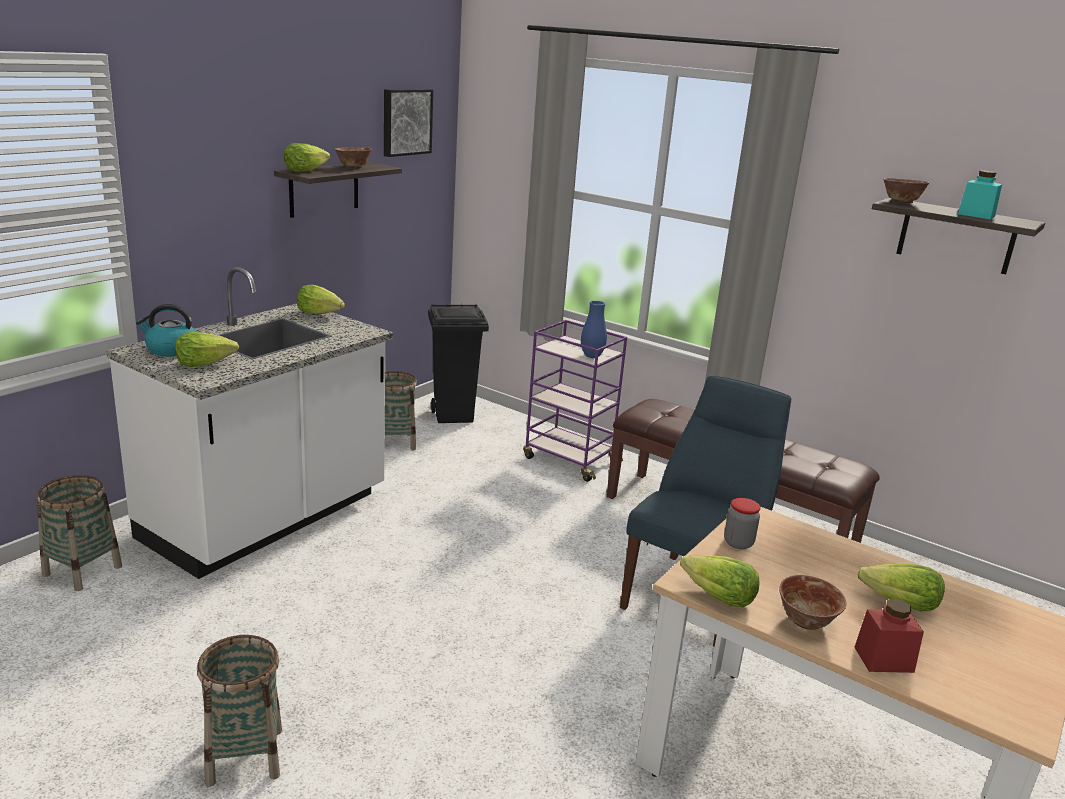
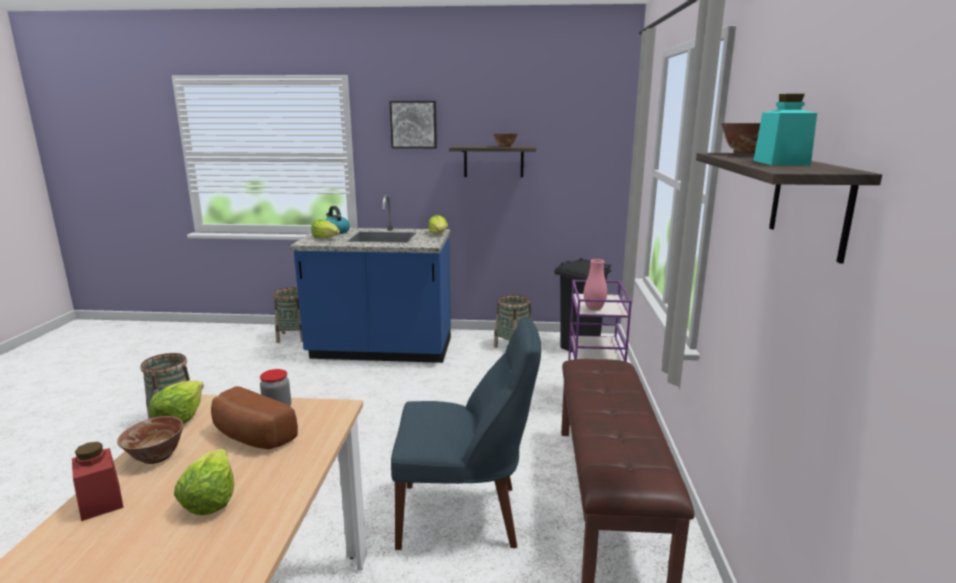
camera: 60 degrees right, 5 degrees down
white counter [106,267,393,579] -> blue counter [290,195,451,363]
lettuce [284,143,330,172] -> none
picture [384,89,433,157] -> picture moved to [390,101,437,148]
blue vase [581,301,607,358] -> pink vase [584,259,607,311]
none -> bread [211,386,298,450]

